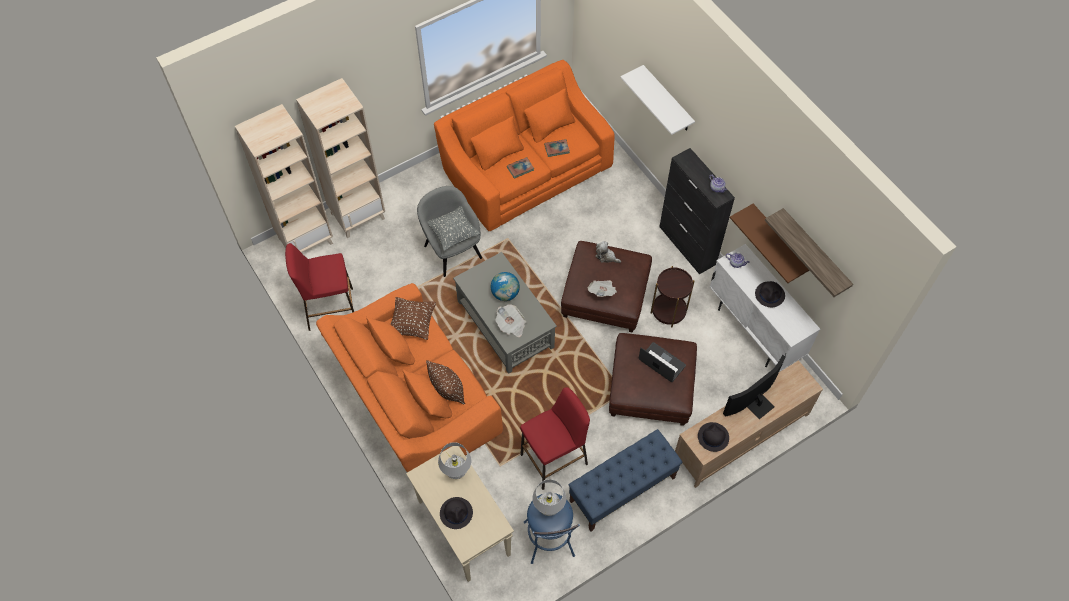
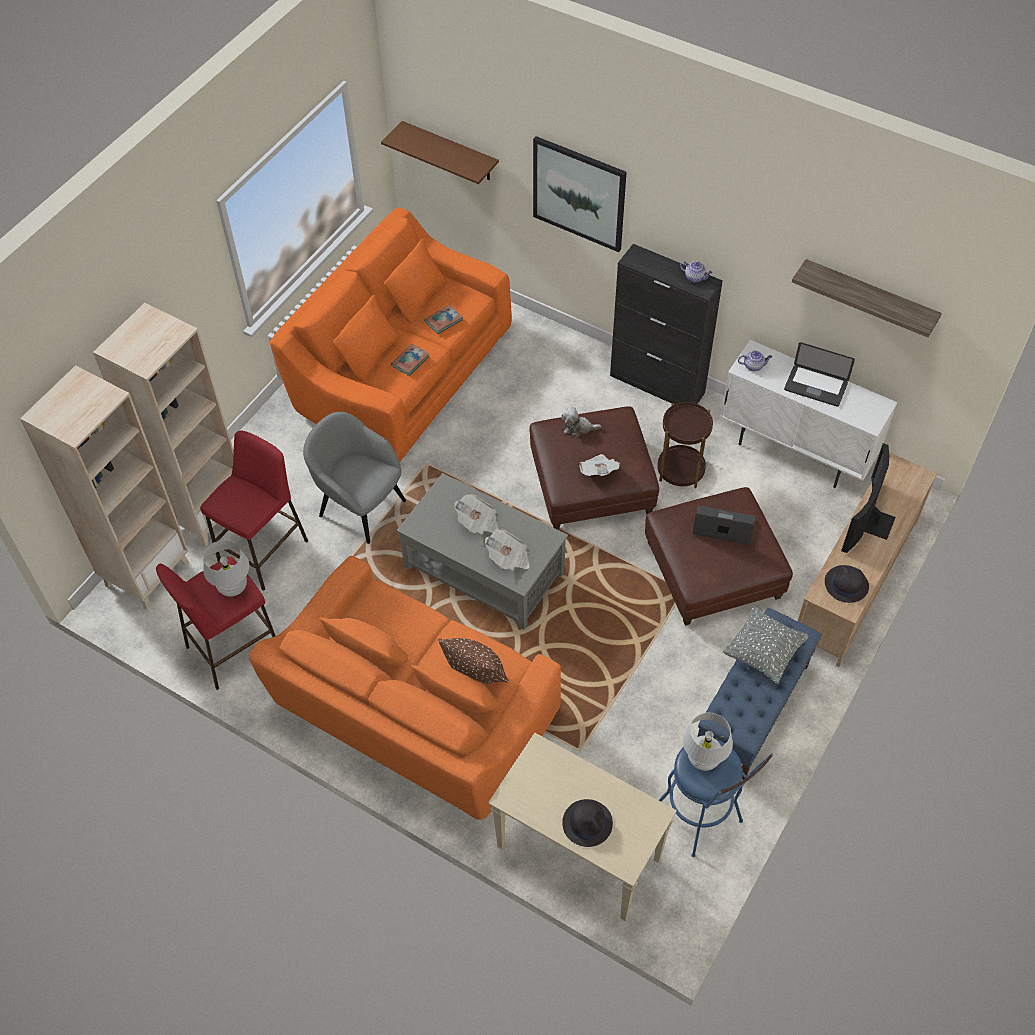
camera: 25 degrees left, 5 degrees down
brown pillow [391,297,436,340] -> none
grey pillow [428,206,480,251] -> grey pillow moved to [723,606,809,684]
white table lamp [438,442,471,479] -> white table lamp moved to [203,540,249,597]
globe [491,272,520,301] -> newspaper [454,494,498,534]
red stool [520,387,590,490] -> red stool moved to [200,430,308,591]
white shelf [621,65,695,135] -> picture [533,136,627,252]
brown shelf [730,204,810,283] -> brown shelf moved to [381,121,499,184]
black hat [755,281,785,307] -> laptop [784,342,855,407]

